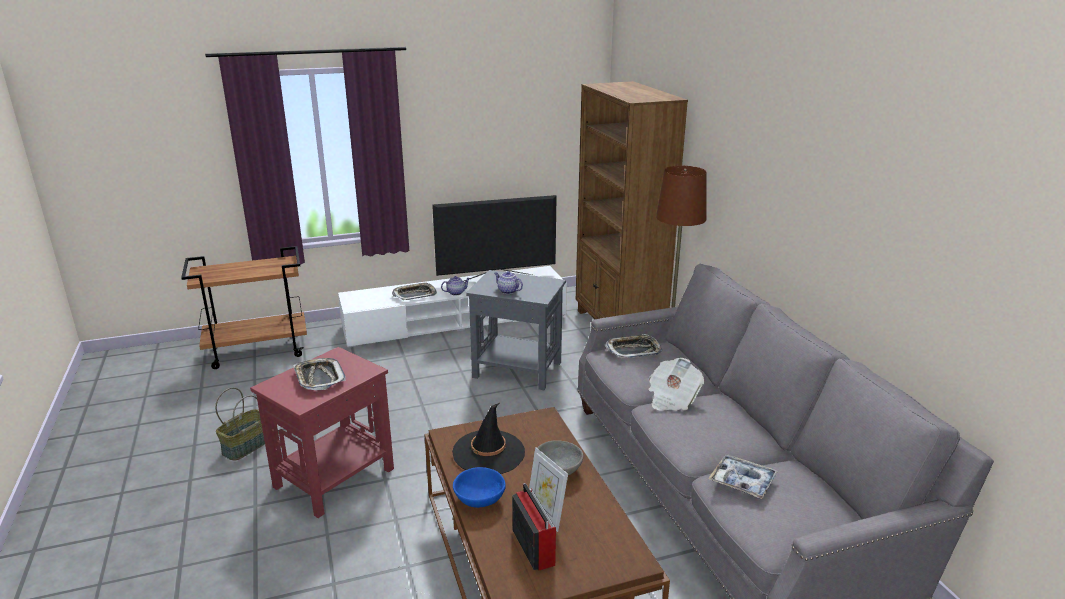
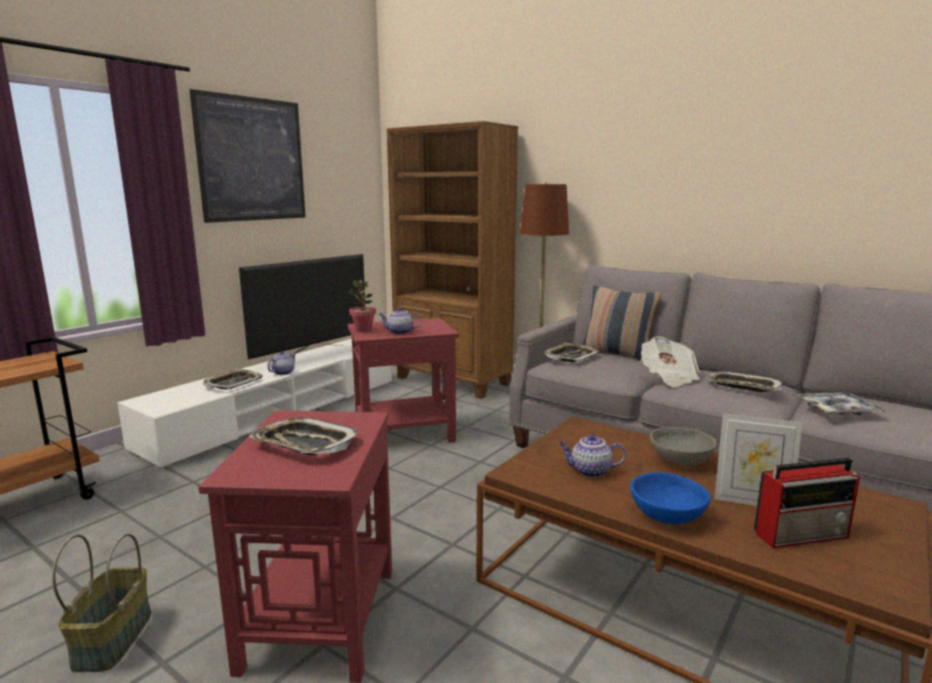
camera: 35 degrees left, 10 degrees down
black hat [452,403,525,474] -> teapot [559,434,626,478]
grey side table [466,270,566,390] -> red side table [348,318,459,443]
radio [512,483,556,571] -> radio turned 135 degrees clockwise [754,458,860,548]
none -> picture [189,89,306,223]
none -> potted plant [348,280,376,332]
none -> pillow [582,286,662,361]
none -> tray [706,371,784,392]

